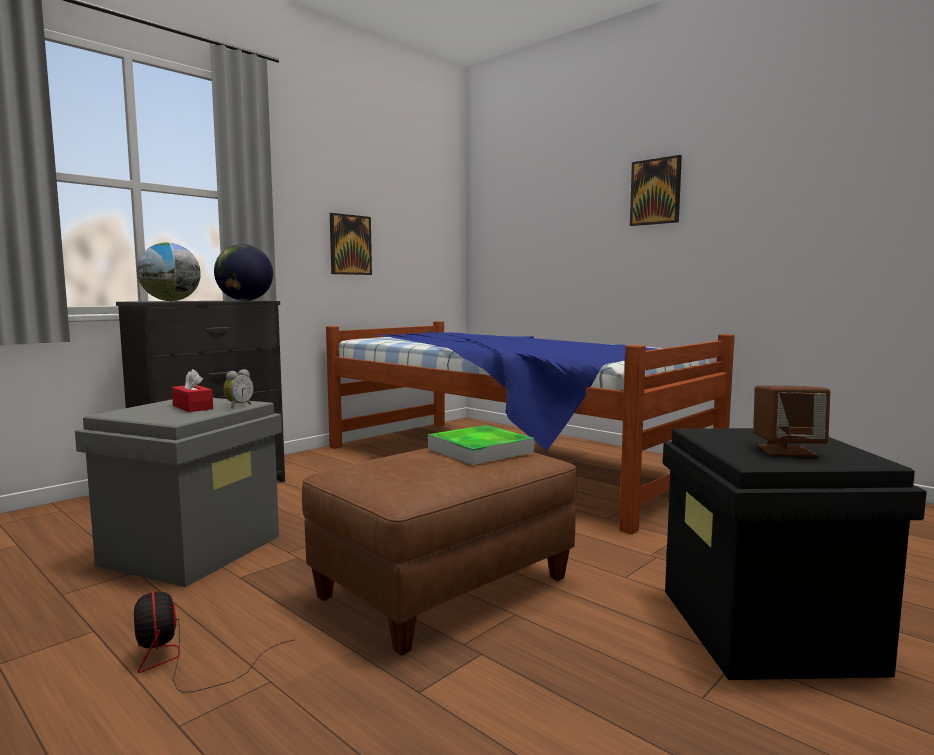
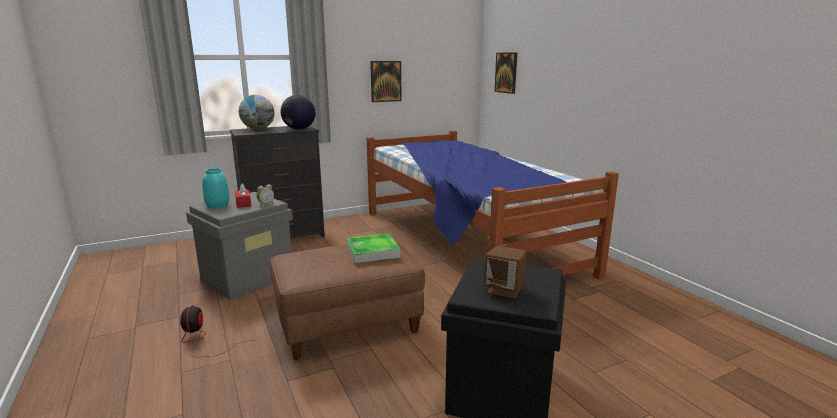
camera: 20 degrees right, 10 degrees up
picture [630,155,682,226] -> picture moved to [494,52,517,94]
none -> turquoise vase [202,168,230,208]

